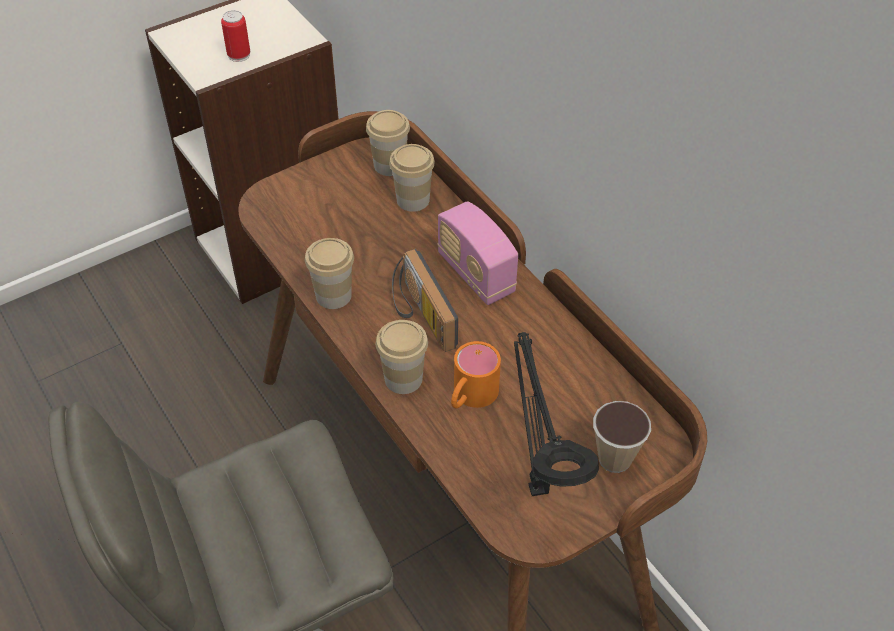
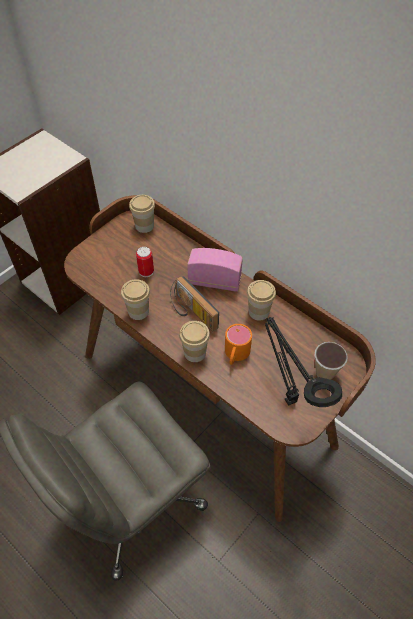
camera: 15 degrees left, 5 degrees up
can [221,10,250,62] -> can moved to [136,247,154,277]
cup [389,144,435,212] -> cup moved to [247,280,276,321]
radio [437,201,518,305] -> radio turned 150 degrees clockwise [187,248,243,292]

